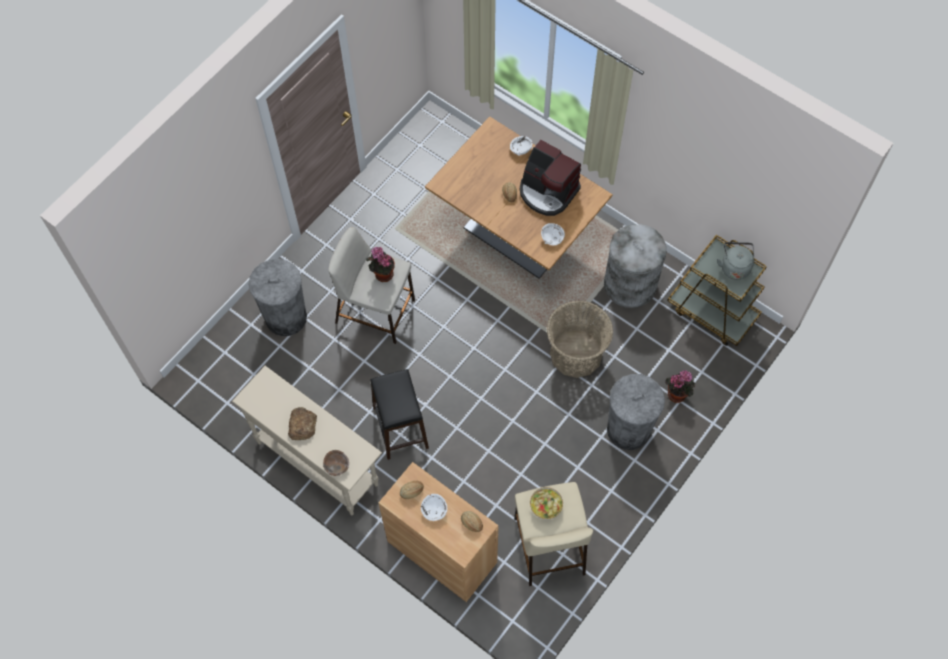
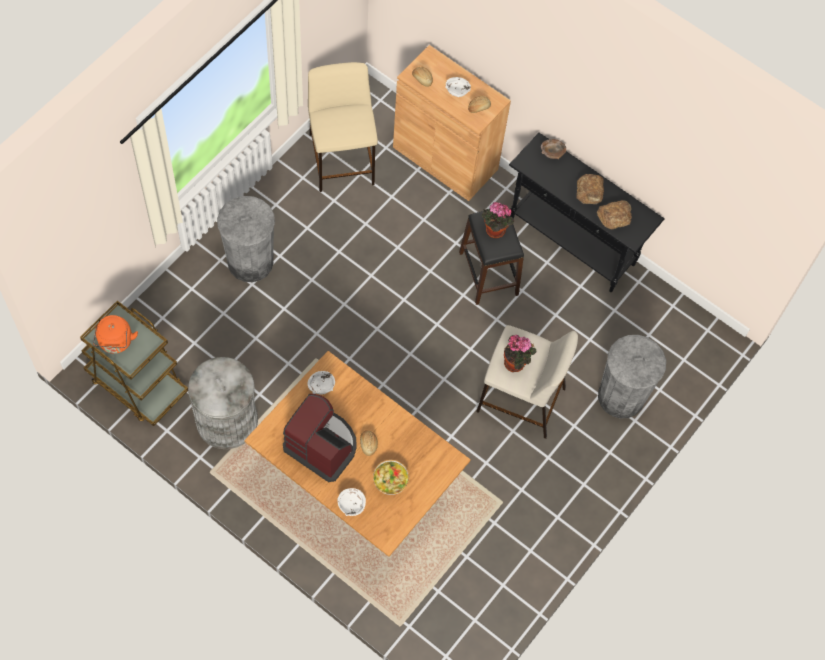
camera: 175 degrees right, 0 degrees up
beige console table [232,366,382,515] -> black console table [509,133,664,292]
bowl [530,487,563,520] -> bowl moved to [373,460,409,495]
basket [547,301,613,378] -> none
potted plant [665,370,695,403] -> potted plant moved to [482,202,514,238]
grey kettle [717,242,754,280] -> orange kettle [93,315,138,354]
none -> bread [597,200,632,229]

